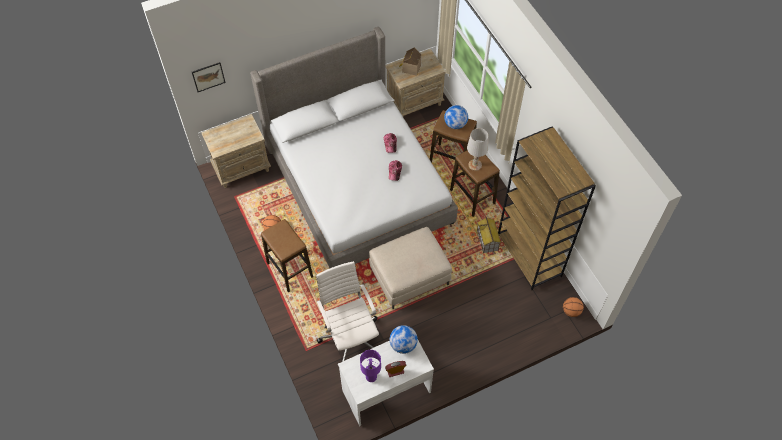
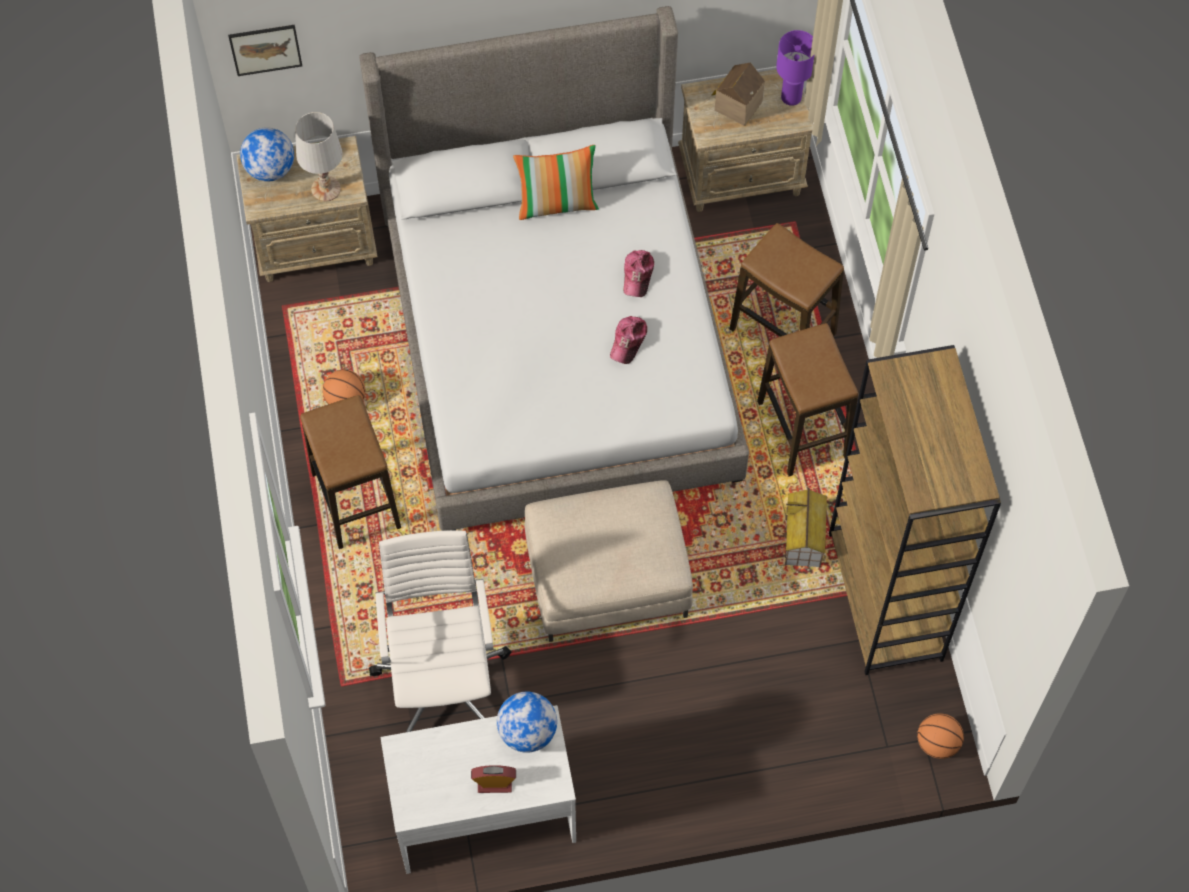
camera: 15 degrees right, 5 degrees up
purple table lamp [360,350,381,382] -> purple table lamp moved to [776,30,814,106]
globe [444,105,468,129] -> globe moved to [240,127,294,182]
white table lamp [467,128,488,171] -> white table lamp moved to [295,112,343,202]
none -> pillow [513,145,599,220]

